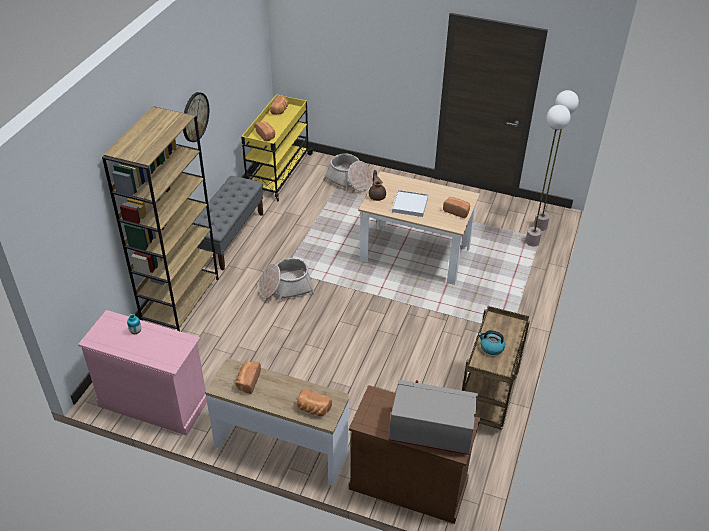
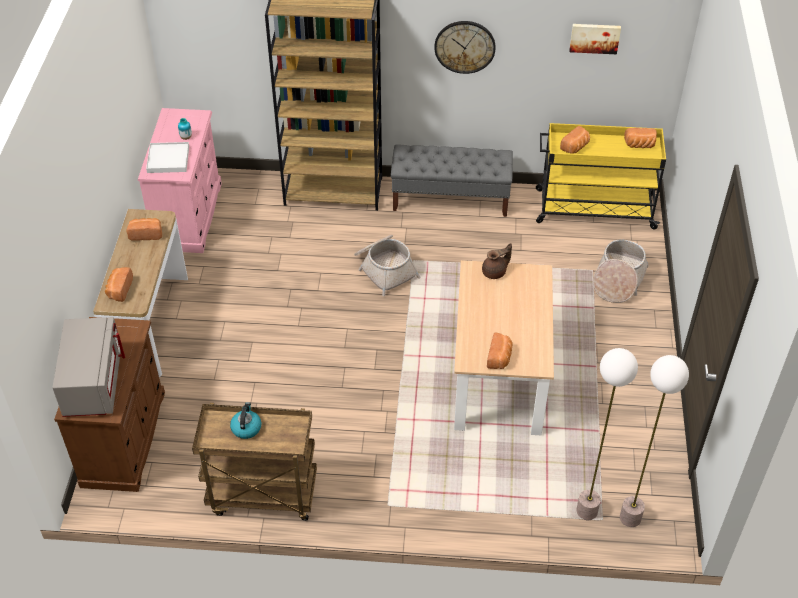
camera: 75 degrees right, 5 degrees up
white tray [392,190,428,217] -> white tray moved to [146,142,189,173]
none -> picture [569,24,621,54]

